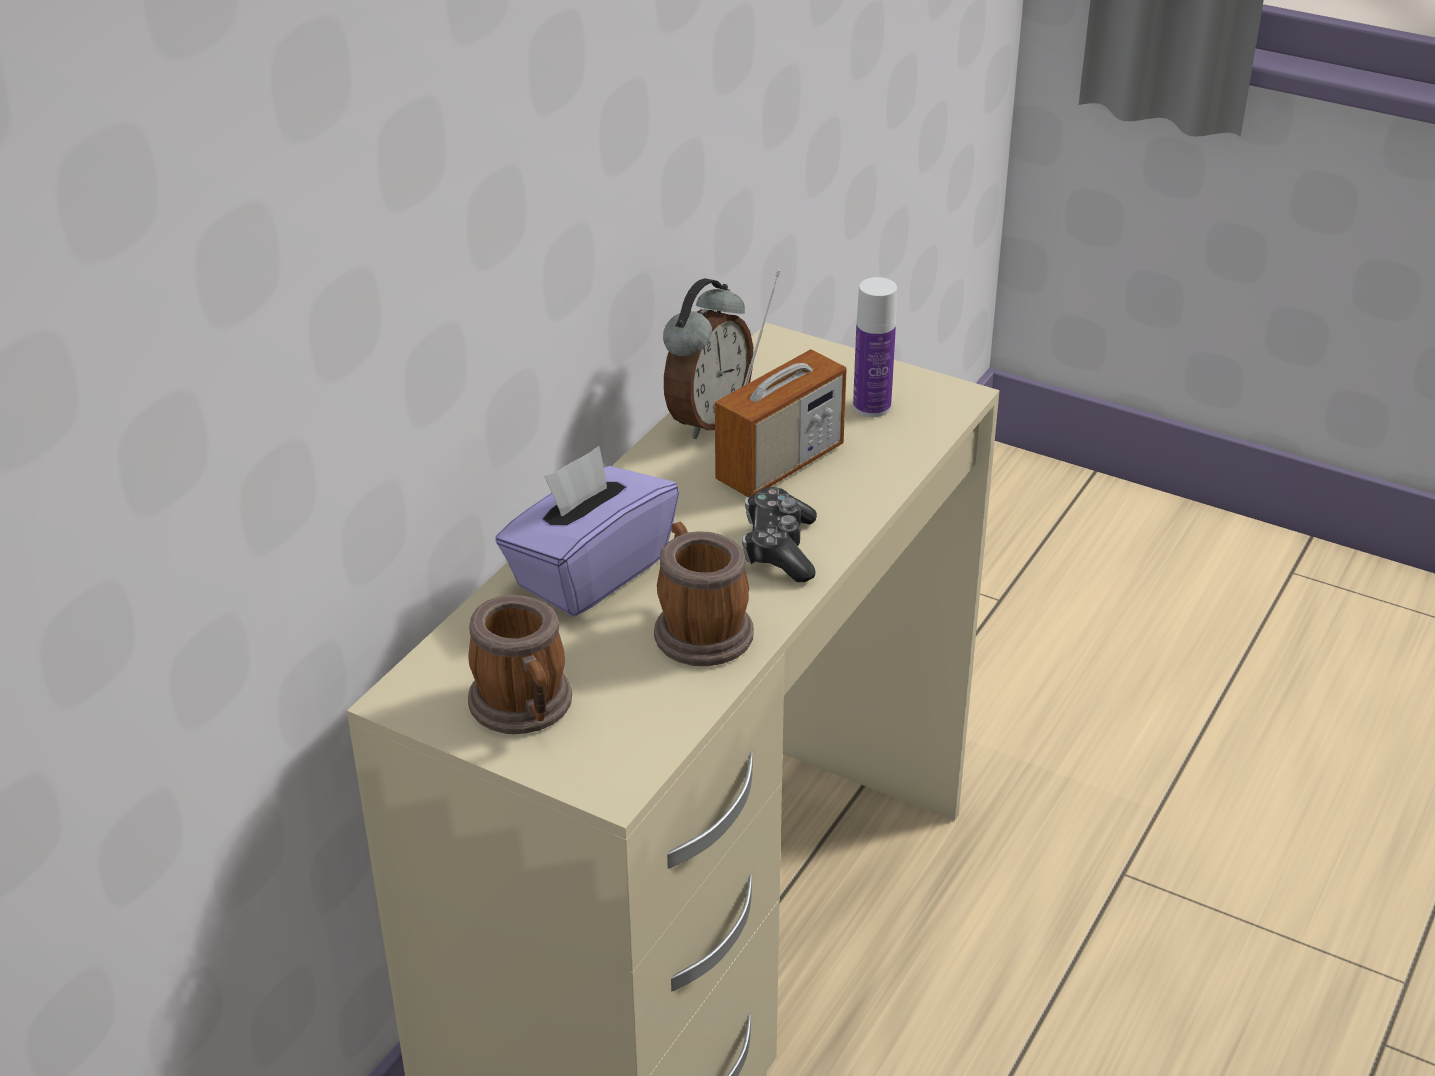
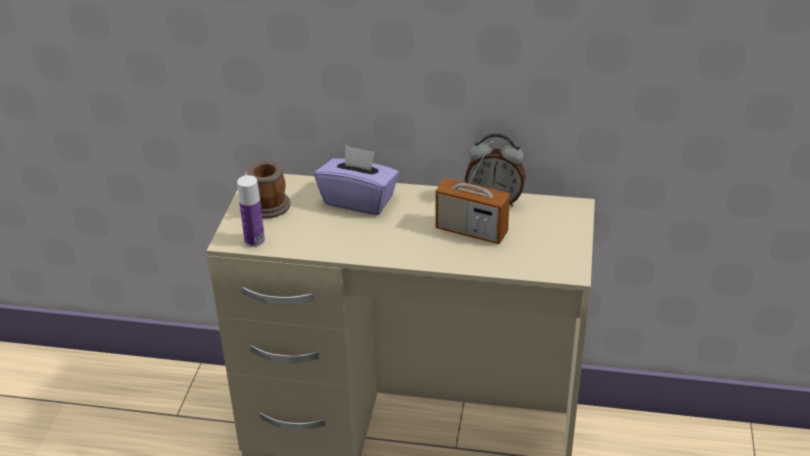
camera: 70 degrees right, 0 degrees up
mug [654,522,754,666] -> none
game controller [742,487,817,582] -> none
bottle [853,277,897,417] -> bottle moved to [237,175,265,247]

